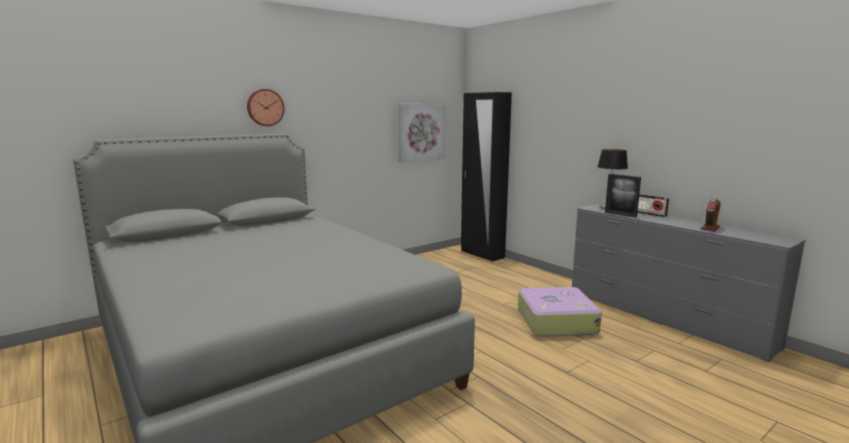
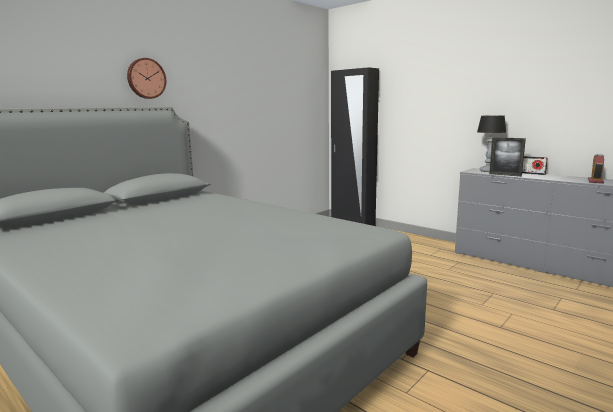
camera: 10 degrees left, 0 degrees up
picture [398,104,445,163] -> none
suitcase [518,287,602,337] -> none

